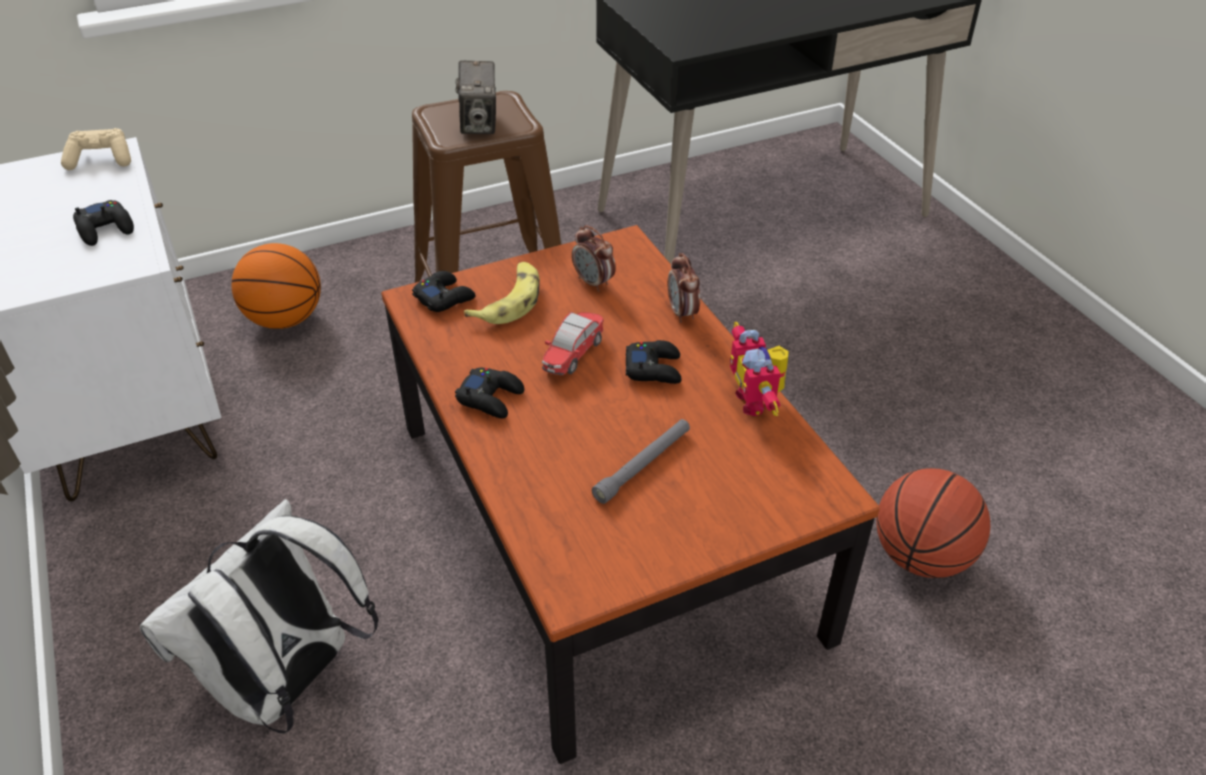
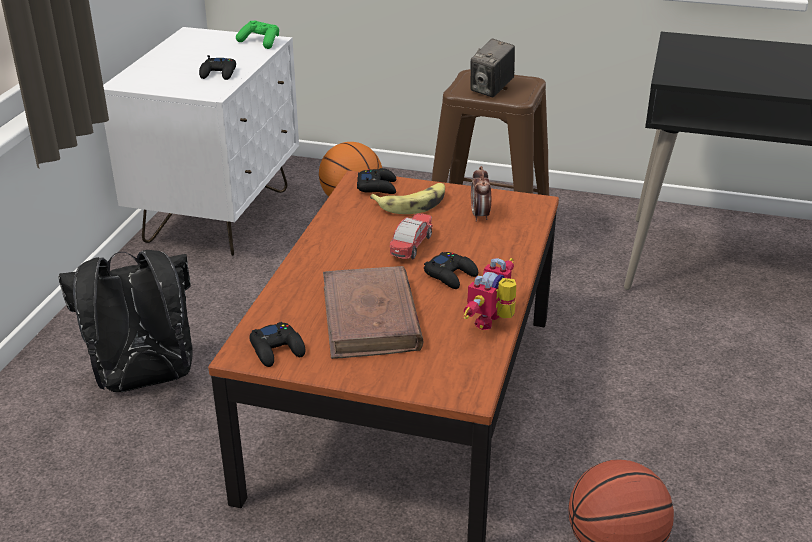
camera: 40 degrees right, 10 degrees down
beige game controller [61,128,131,170] -> green game controller [236,20,279,49]
white backpack [140,499,379,733] -> black backpack [58,250,193,392]
black game controller [455,368,524,419] -> black game controller moved to [249,322,305,367]
toy car [542,311,604,375] -> toy car turned 135 degrees clockwise [389,213,433,260]
grey flashlight [592,419,690,504] -> brown book [323,266,424,359]
alarm clock [668,253,700,323] -> none

